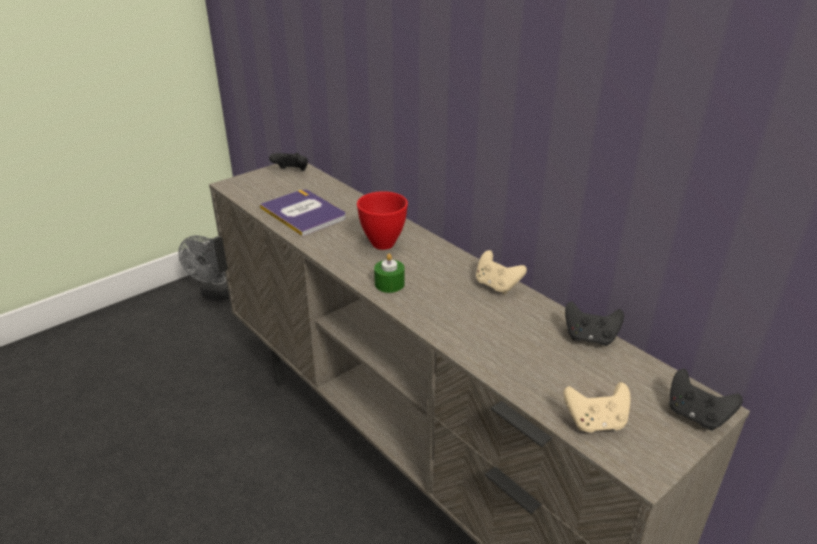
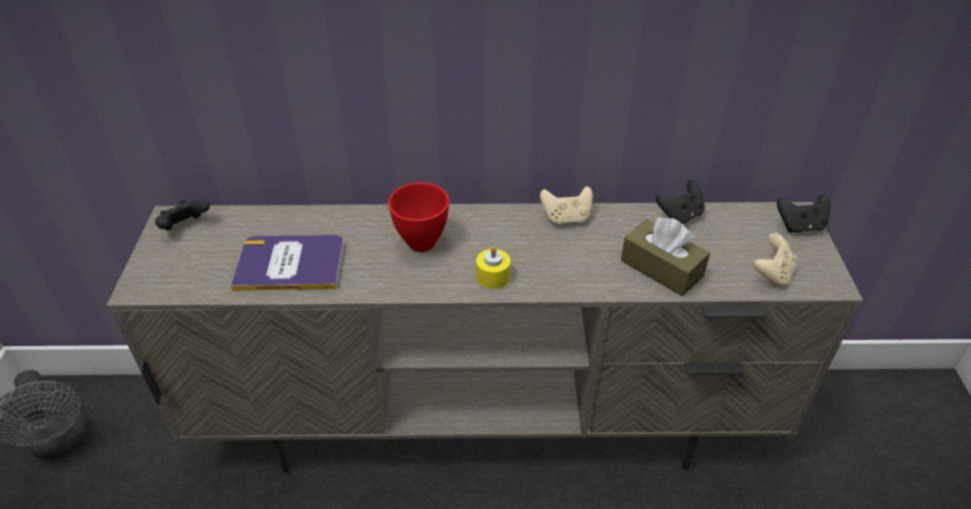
camera: 50 degrees left, 10 degrees up
green candle [374,253,405,293] -> yellow candle [476,246,510,289]
none -> brown tissue box [621,217,710,296]

